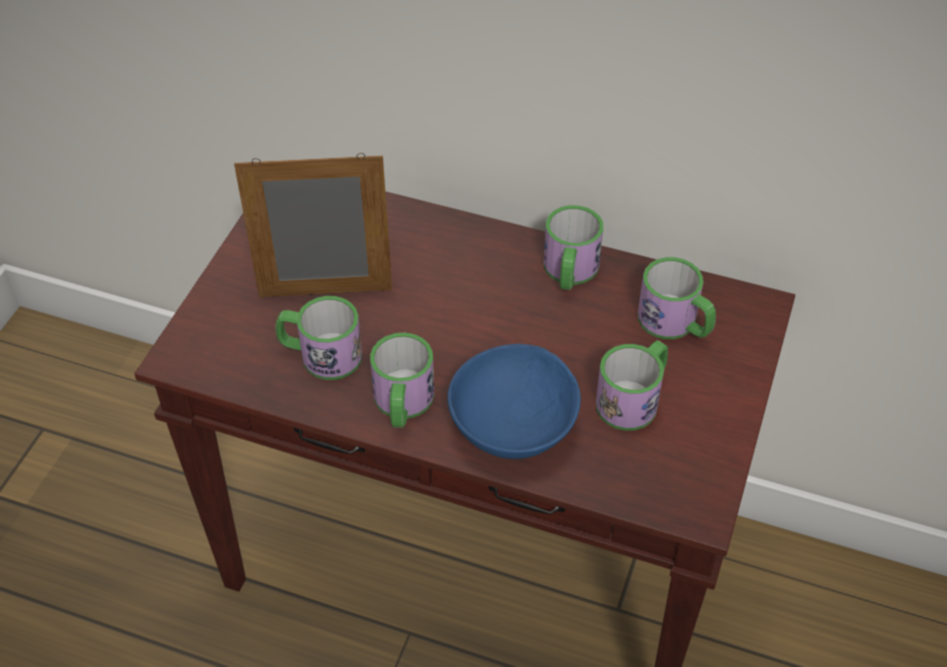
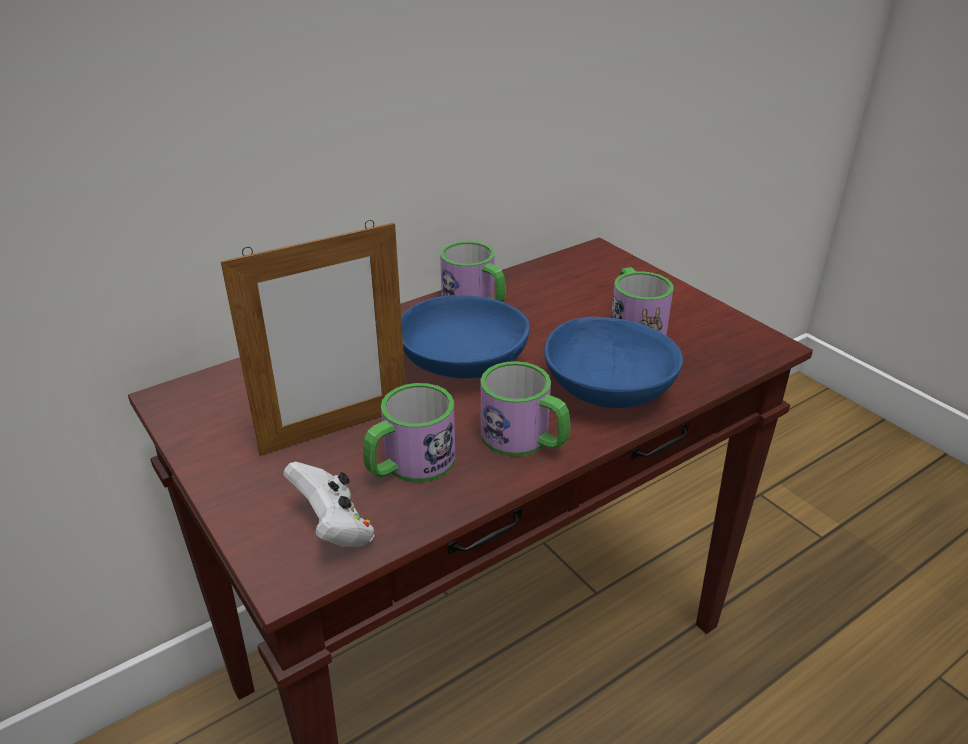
camera: 55 degrees left, 15 degrees down
picture frame [234,153,392,297] -> picture frame turned 150 degrees counterclockwise [221,220,406,456]
mug [638,257,716,339] -> none
none -> white game controller [283,462,375,547]
none -> blue bowl [401,295,530,379]

